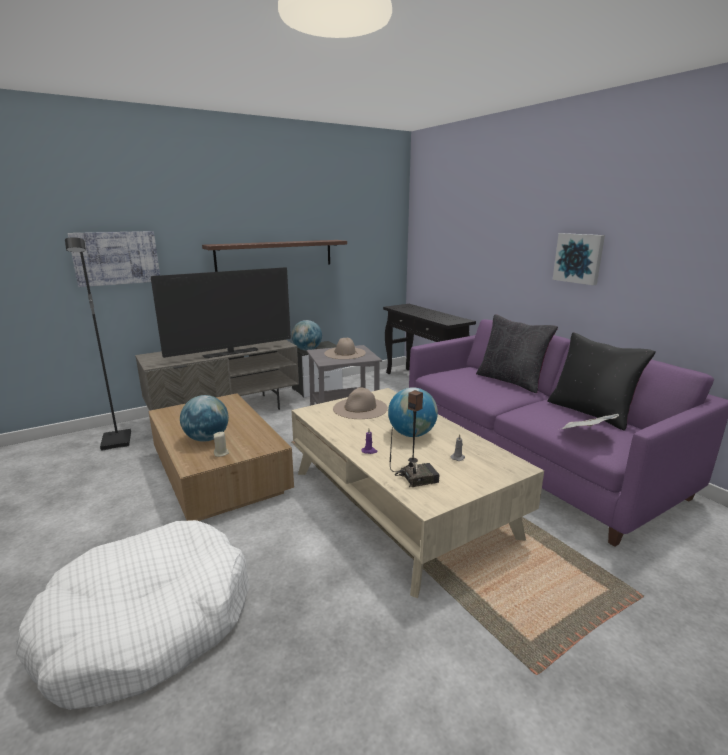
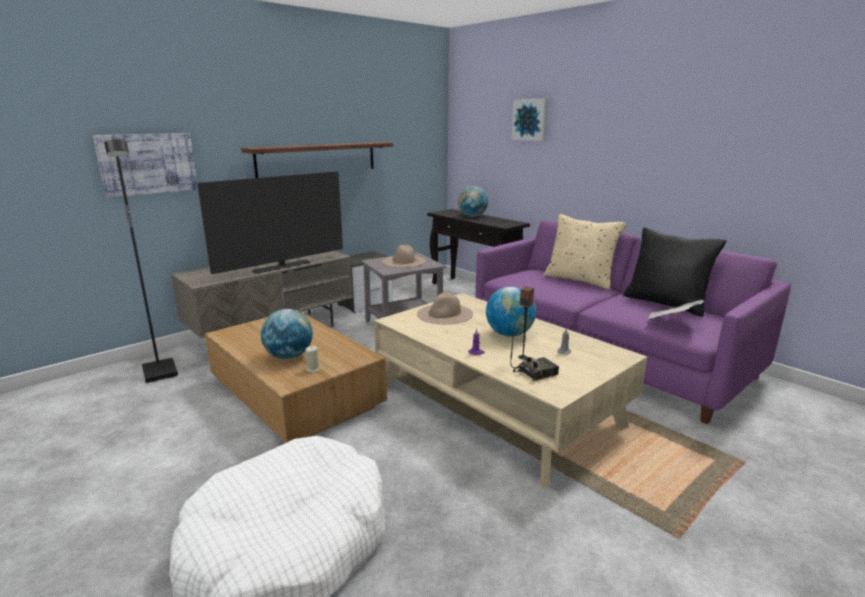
camera: 10 degrees left, 0 degrees up
globe [291,320,322,351] -> globe moved to [458,186,488,217]
black pillow [476,314,558,393] -> beige pillow [544,214,626,289]
picture [552,233,605,285] -> picture moved to [512,99,548,141]

